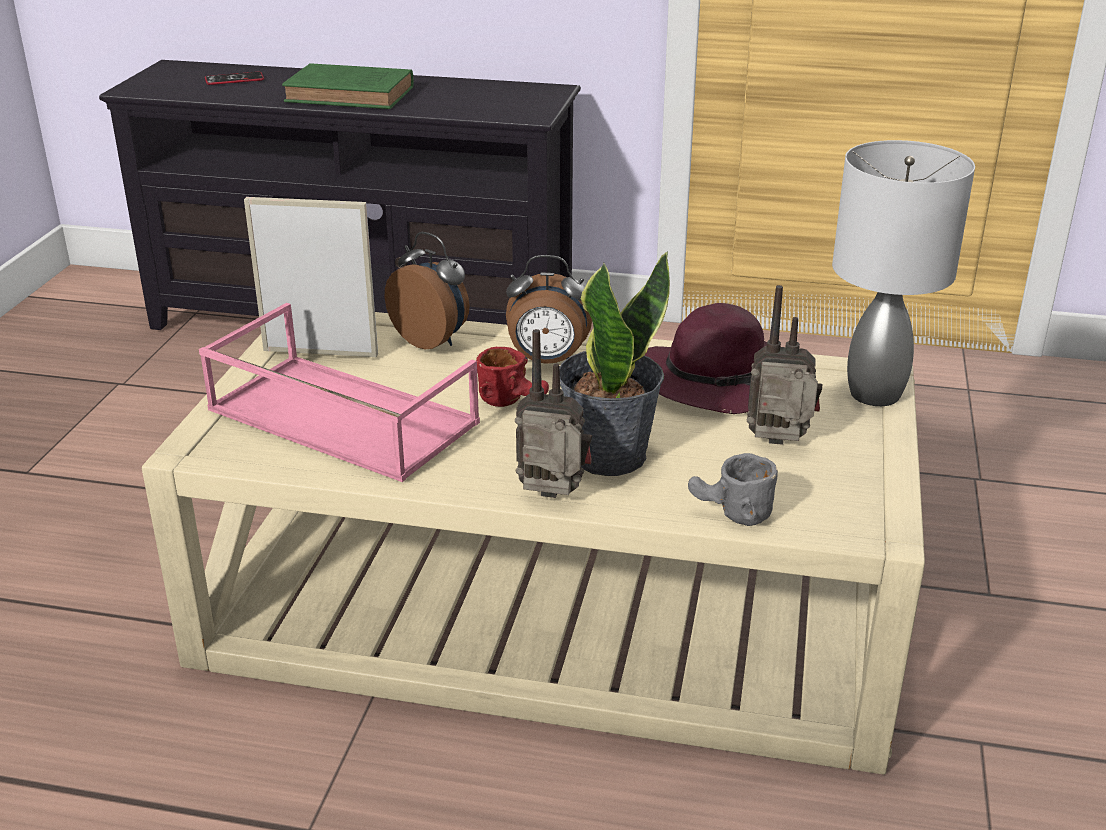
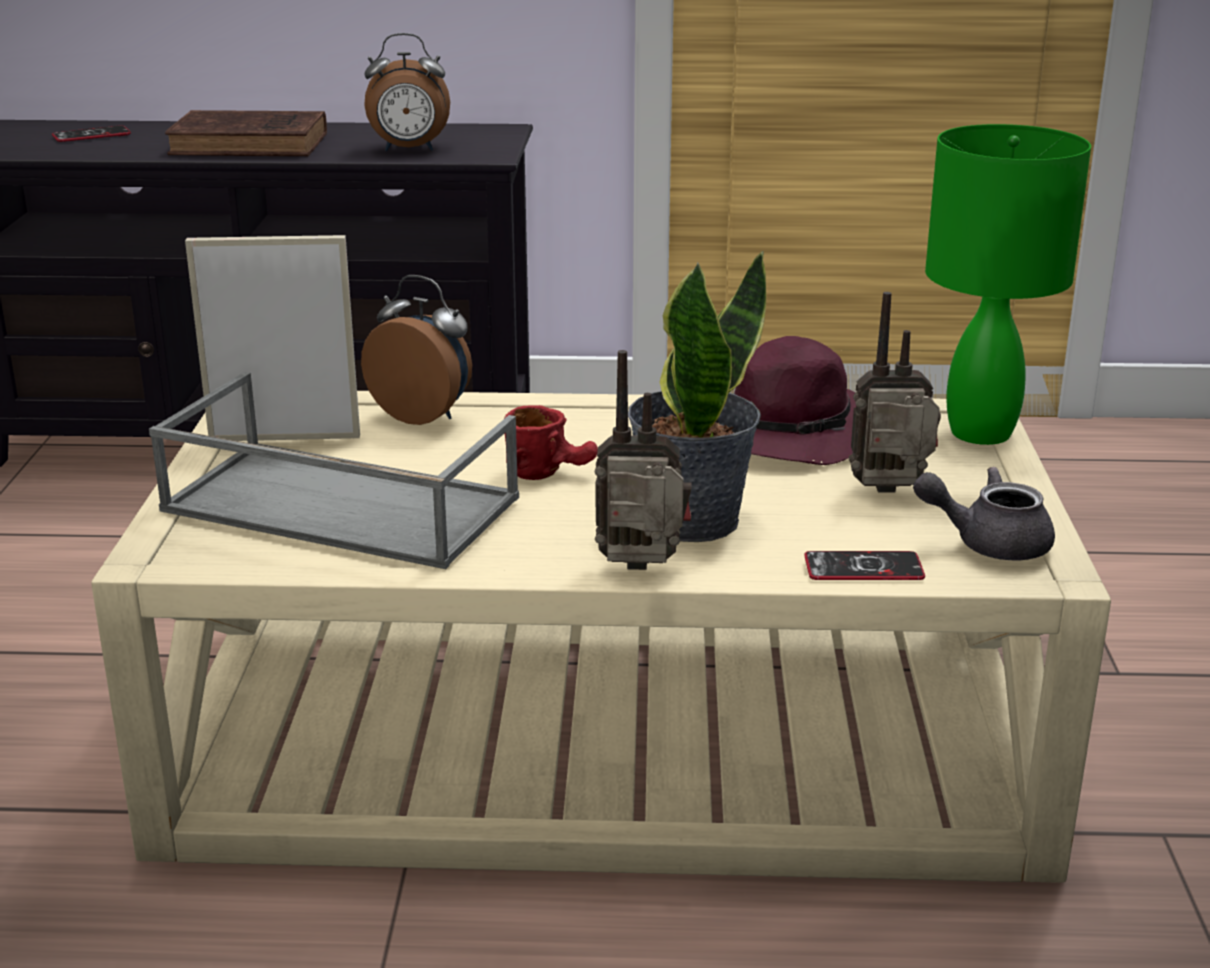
camera: 10 degrees left, 5 degrees down
pink tray [199,303,480,482] -> grey tray [149,372,519,569]
green book [282,63,414,109] -> brown book [165,110,327,156]
alarm clock [506,255,592,364] -> alarm clock moved to [364,33,450,151]
grey mug [688,453,778,526] -> phone [804,551,925,580]
grey table lamp [832,140,975,406] -> green table lamp [925,124,1091,445]
none -> grey teapot [913,467,1055,560]

